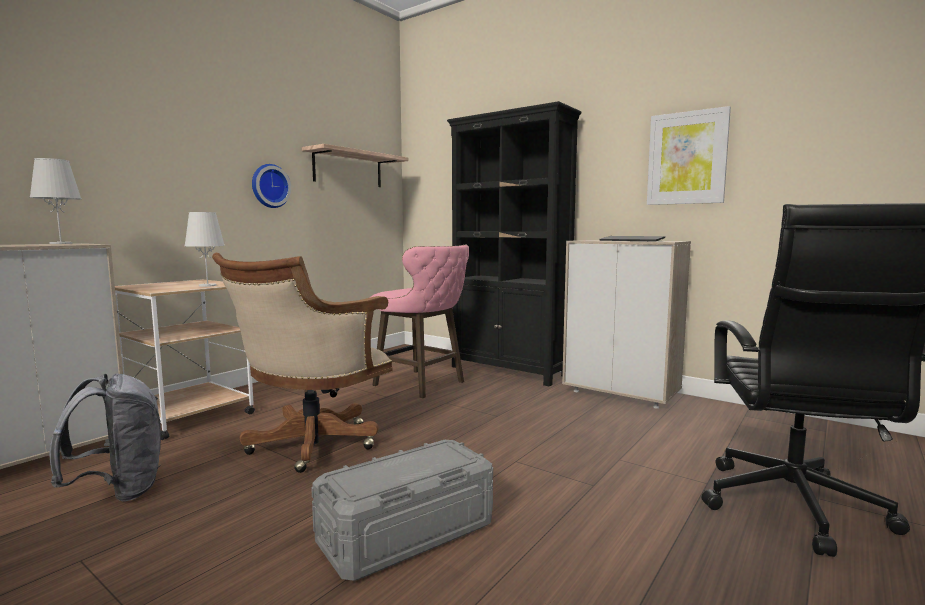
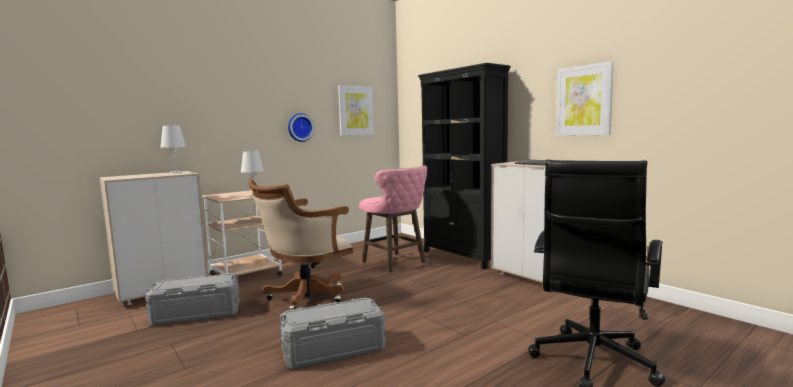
camera: 15 degrees right, 0 degrees up
grey backpack [49,374,161,502] -> grey storage box [145,273,240,326]
shelf [302,144,408,187] -> picture [338,85,374,136]

